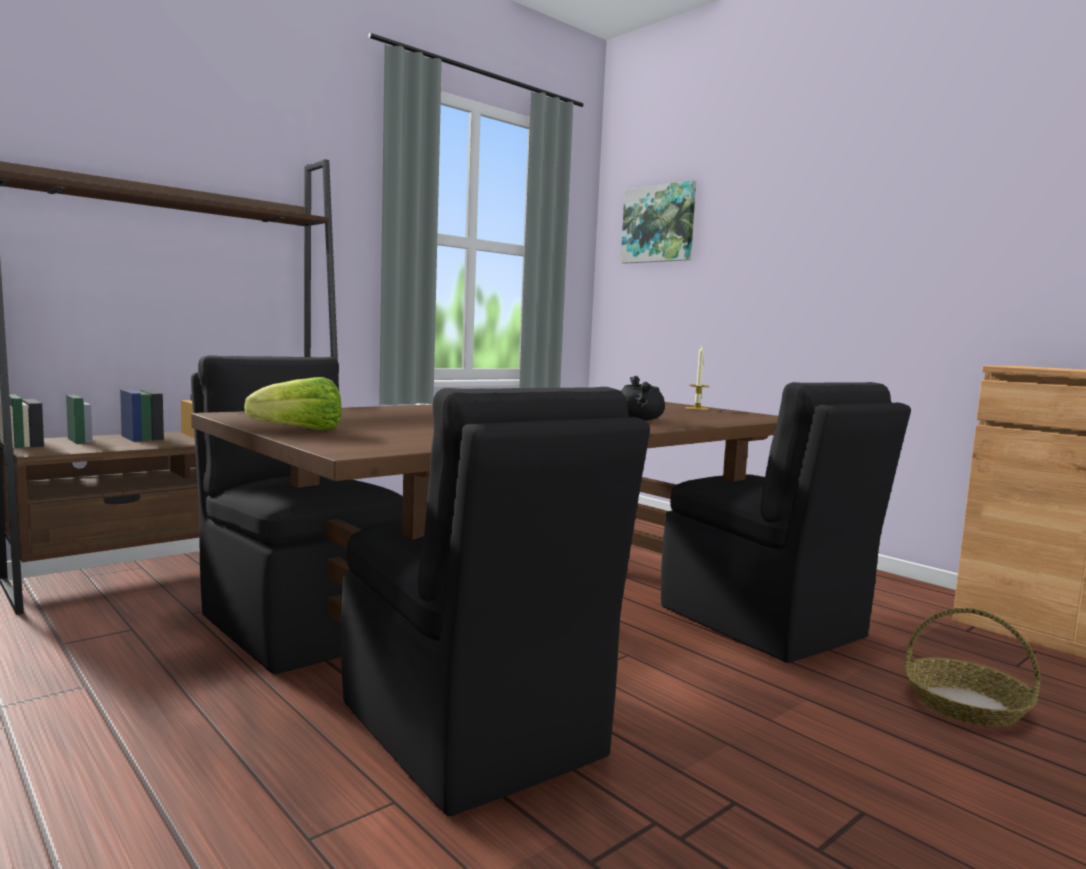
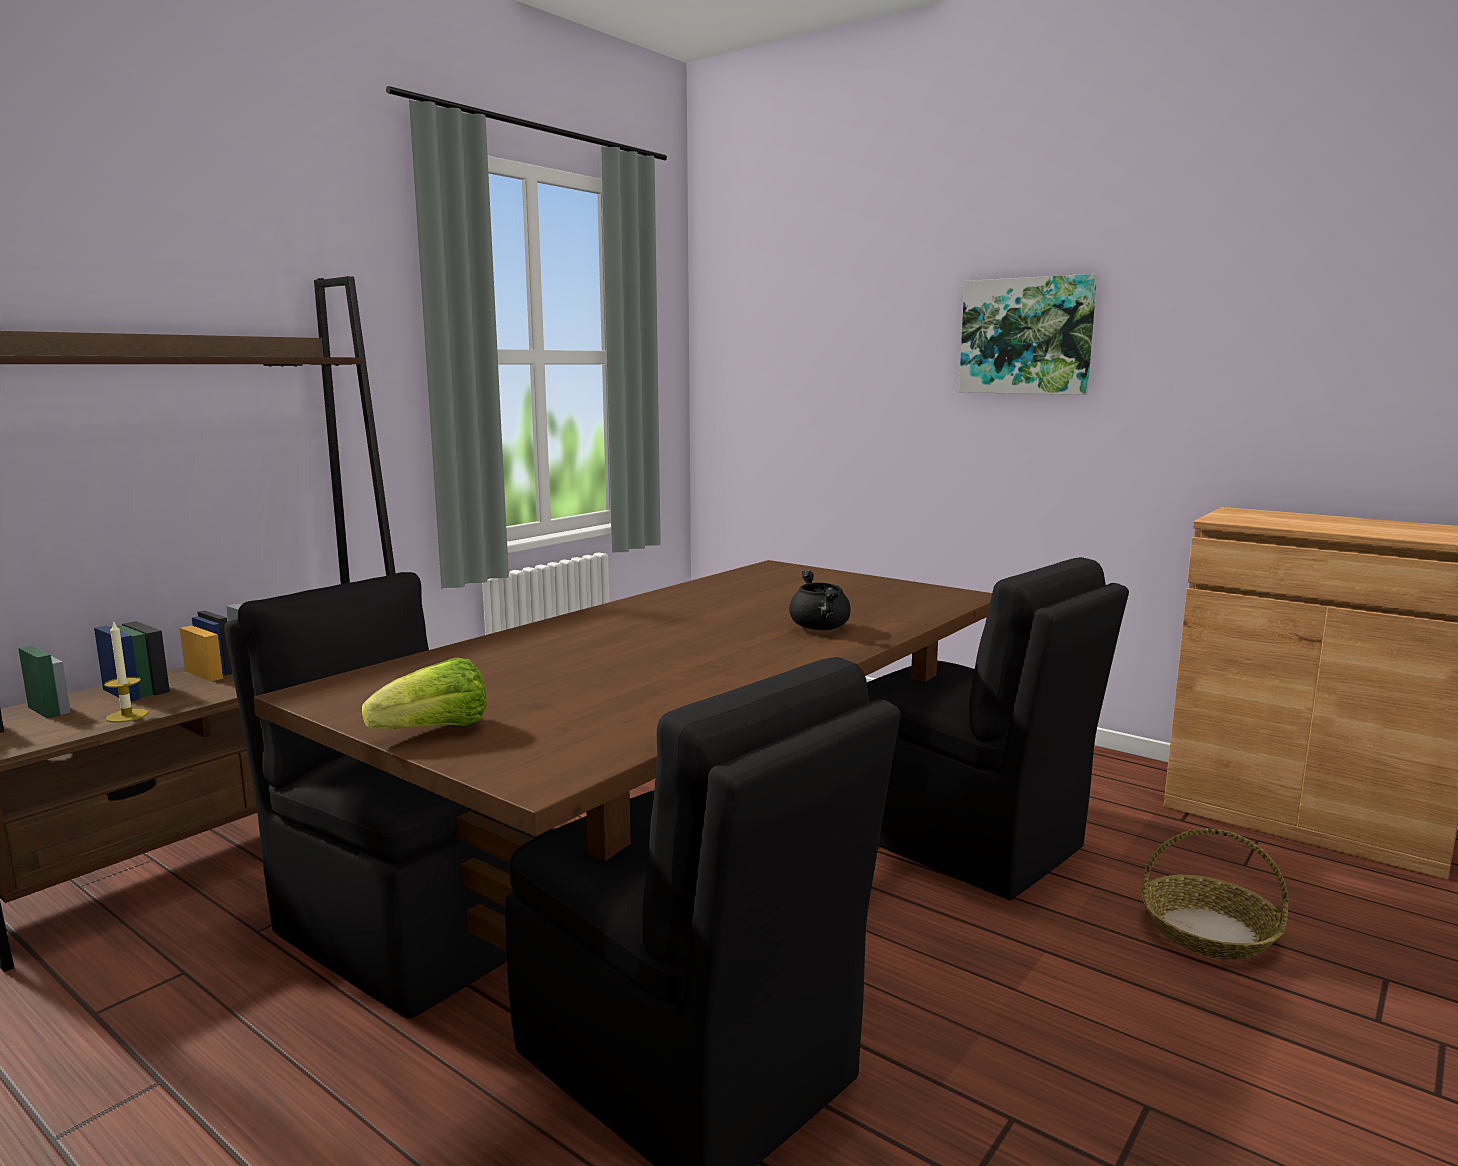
camera: 10 degrees left, 5 degrees up
picture [621,180,696,264] -> picture moved to [959,274,1097,395]
candle [686,346,709,410] -> candle moved to [104,620,148,722]

